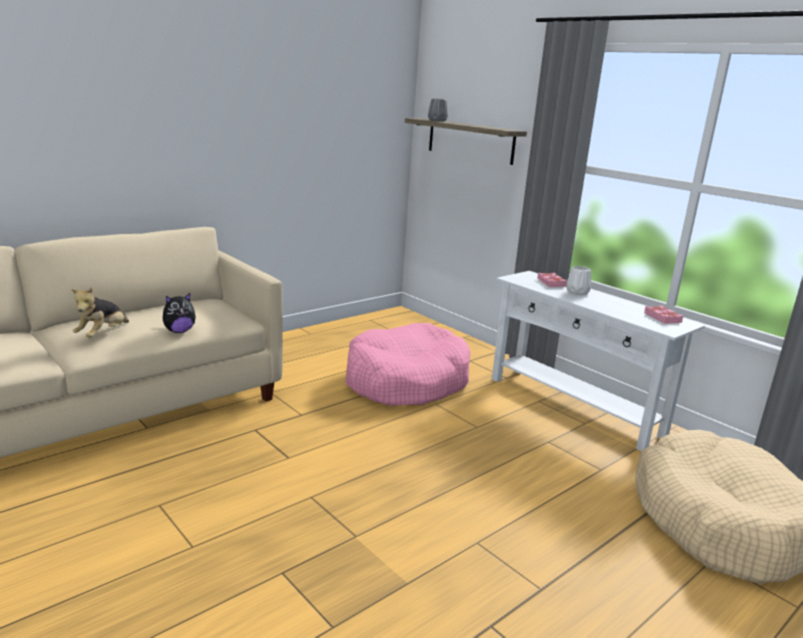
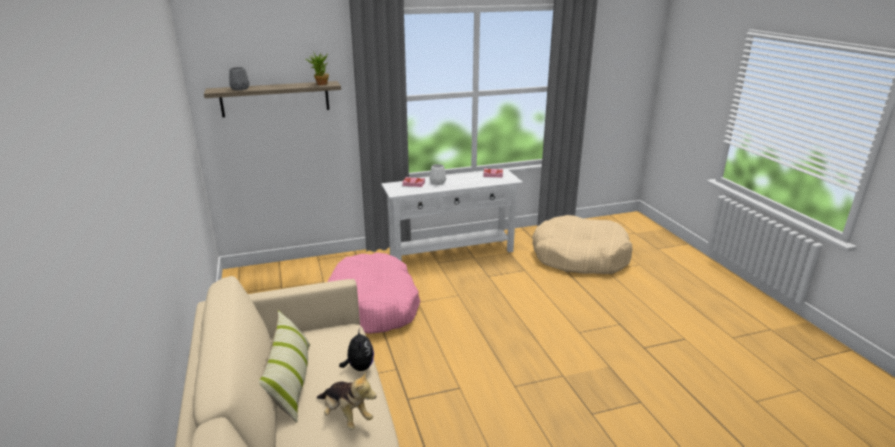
camera: 65 degrees left, 5 degrees up
none -> pillow [259,310,310,423]
none -> potted plant [305,53,329,85]

